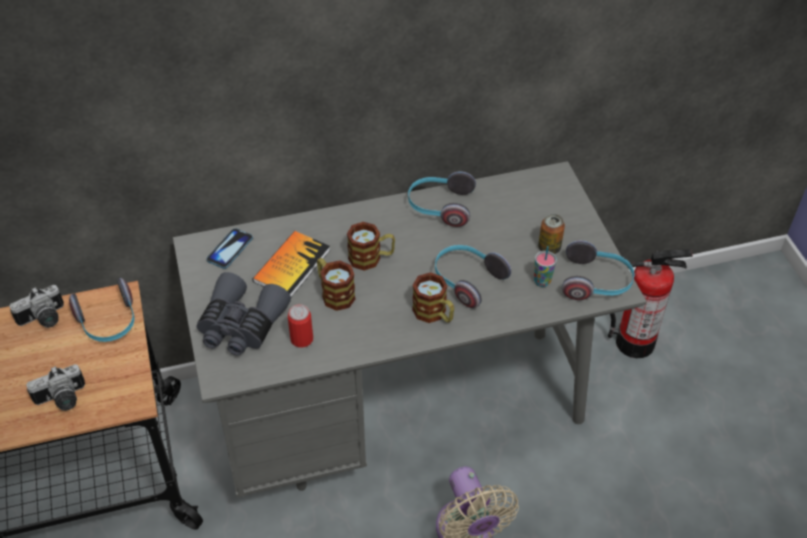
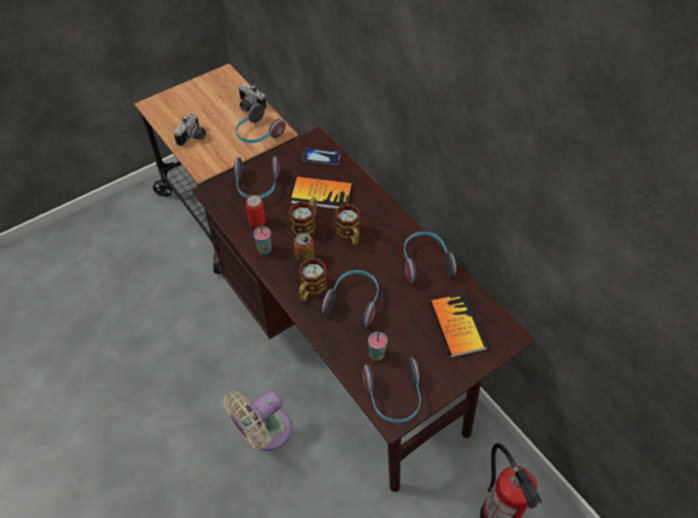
camera: 70 degrees right, 5 degrees up
camera [26,364,85,411] -> camera turned 105 degrees counterclockwise [174,113,206,146]
grey desk [173,161,647,497] -> brown desk [191,127,535,492]
grey binoculars [197,272,291,355] -> headphones [234,156,280,198]
can [538,214,565,254] -> can moved to [294,232,314,264]
none -> cup [254,224,272,255]
none -> book [430,293,488,358]

